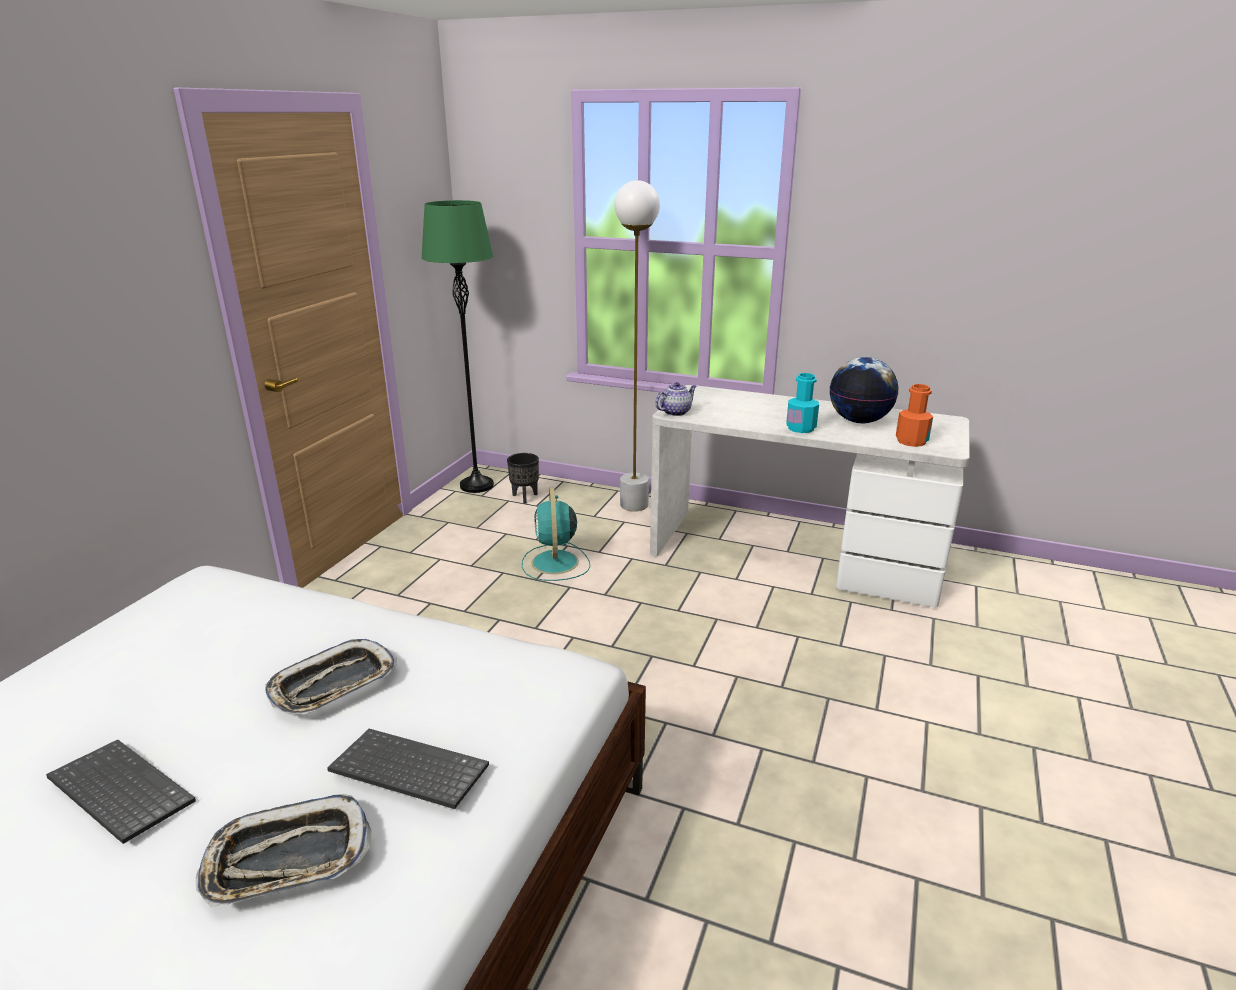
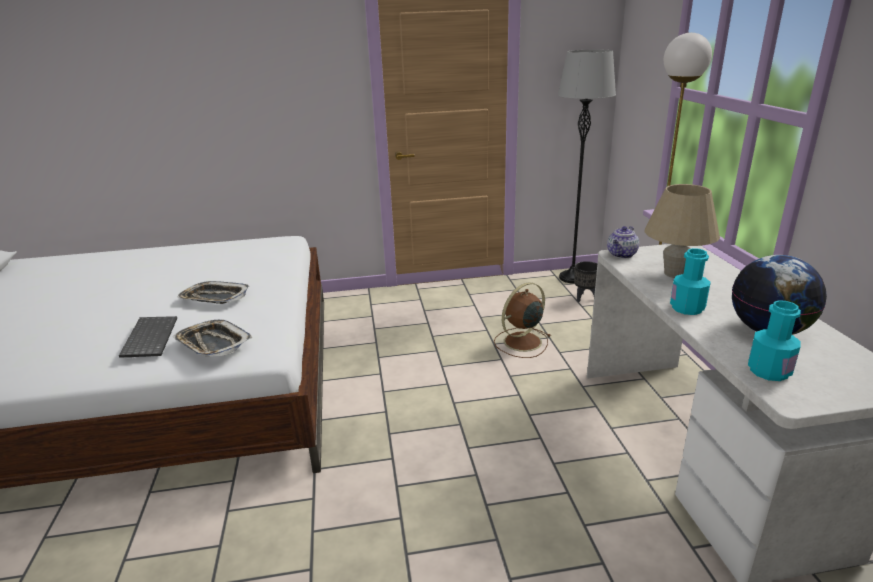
camera: 60 degrees right, 0 degrees up
keyboard [46,740,196,844] -> none
tray [196,794,372,907] -> tray moved to [172,320,252,357]
green floor lamp [421,200,494,493] -> grey floor lamp [558,50,616,284]
turquoise fan [522,488,590,581] -> brown fan [494,282,551,358]
teapot [655,382,697,416] -> teapot turned 105 degrees clockwise [607,226,639,258]
orange bottle [896,384,933,447] -> turquoise bottle [748,300,801,381]
none -> beige table lamp [645,184,720,278]

